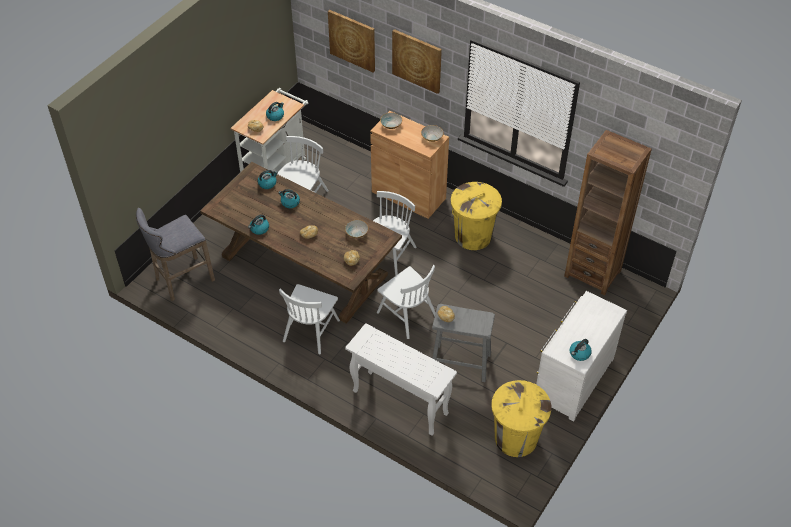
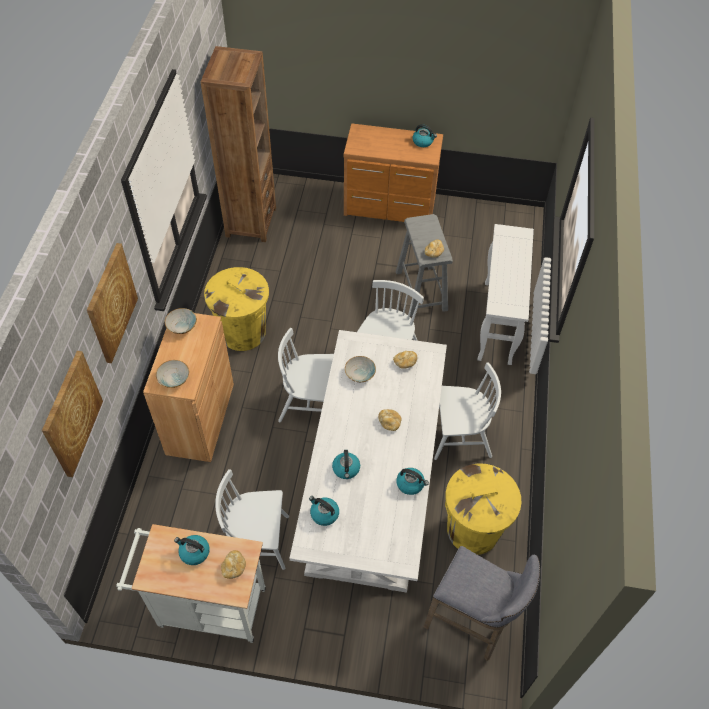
camera: 115 degrees left, 5 degrees up
brown dining table [200,162,402,324] -> white dining table [290,330,447,593]
yellow trash can [491,380,551,457] -> yellow trash can moved to [445,463,521,555]
white dresser [536,291,627,421] -> brown dresser [344,123,443,222]

